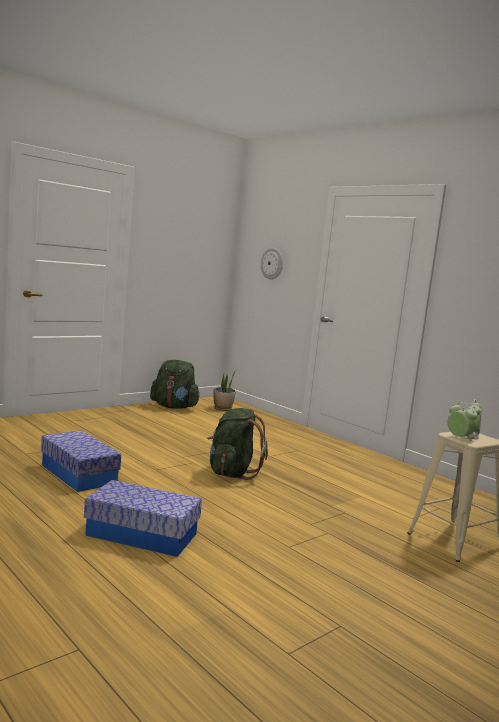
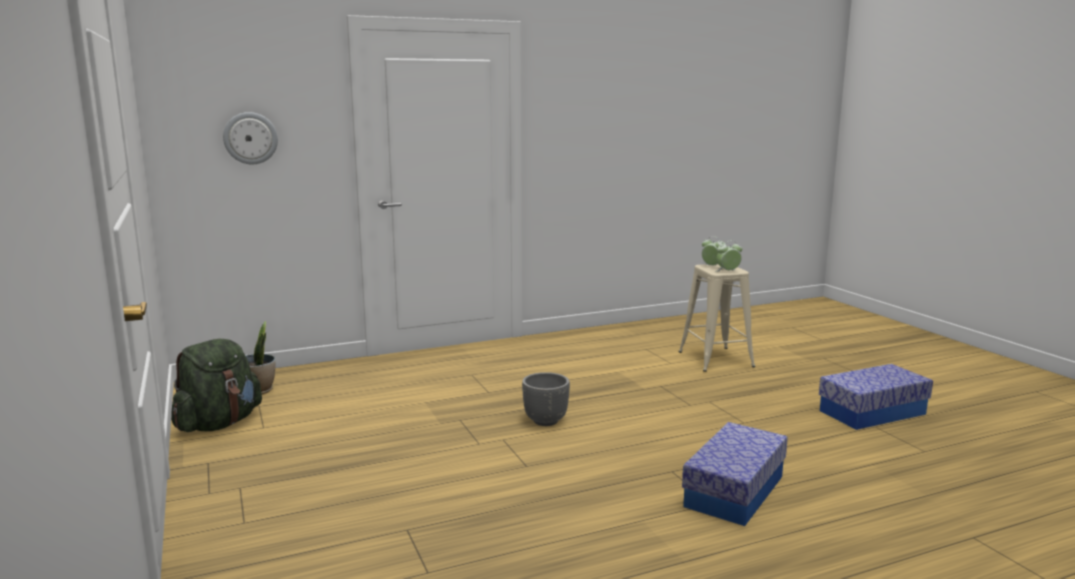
camera: 70 degrees left, 5 degrees up
storage box [41,430,121,492] -> storage box moved to [819,364,933,430]
green backpack [207,408,268,480] -> grey planter [522,372,570,426]

